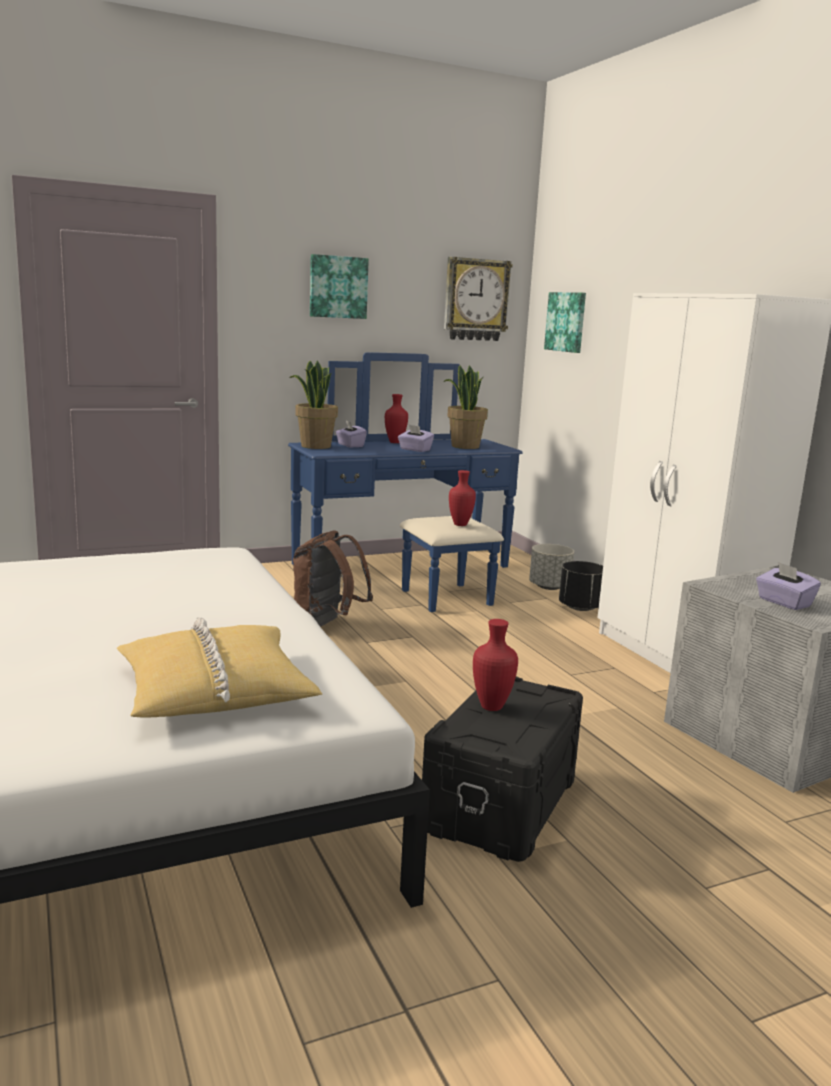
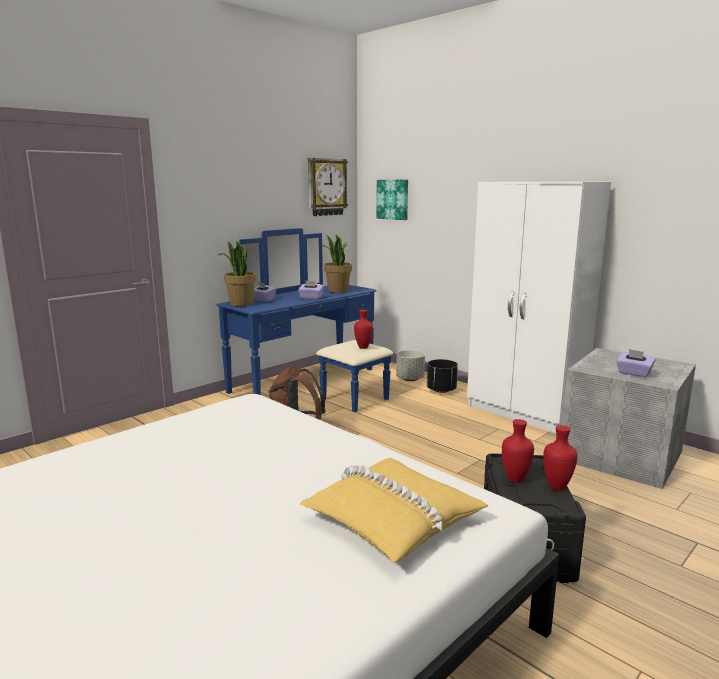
camera: 20 degrees left, 0 degrees up
picture [310,254,369,319] -> none
red vase [385,394,408,443] -> red vase moved to [543,425,578,491]

